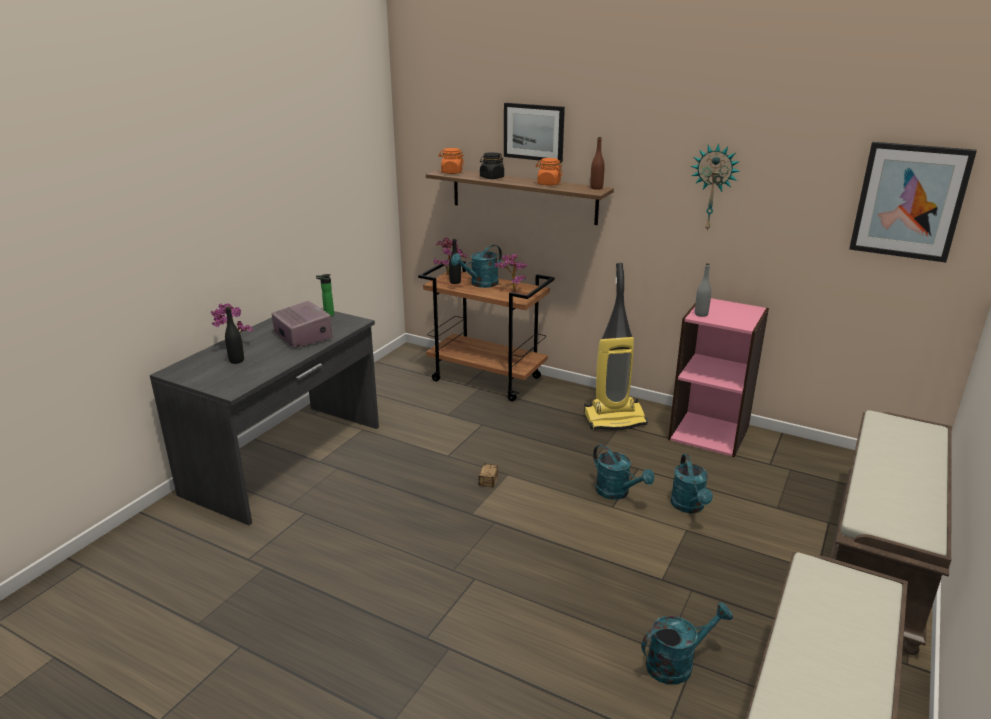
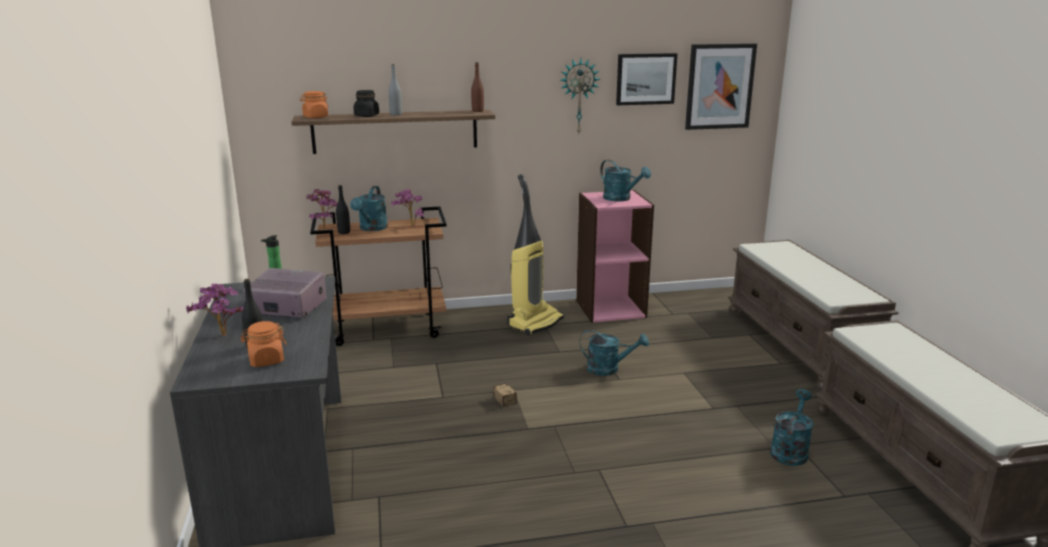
camera: 40 degrees left, 5 degrees down
picture [504,103,565,163] -> picture moved to [616,53,677,105]
orange jar [536,158,563,186] -> orange jar moved to [240,321,287,367]
turquoise watering can [671,454,713,513] -> turquoise watering can moved to [600,160,651,201]
grey bottle [695,263,711,317] -> grey bottle moved to [388,64,402,115]

